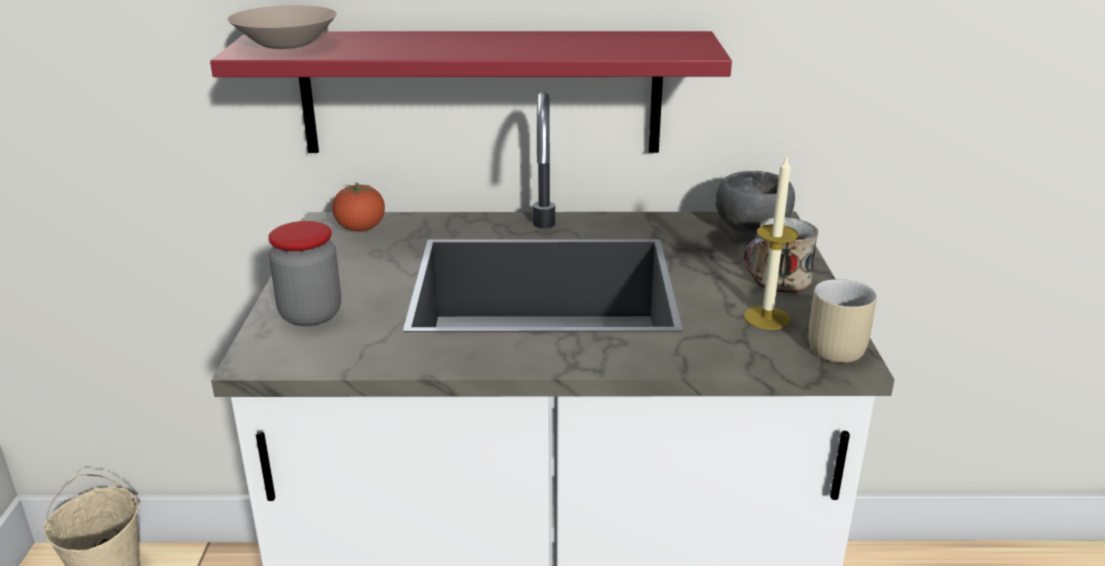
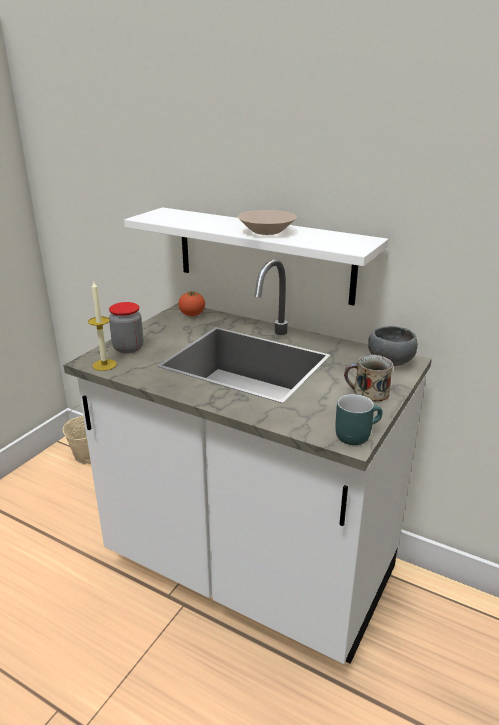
camera: 30 degrees right, 0 degrees up
red shelf [210,31,732,153] -> white shelf [124,207,388,306]
beige bowl [227,5,337,49] -> beige bowl moved to [238,210,297,235]
candle [744,154,798,330] -> candle moved to [88,280,117,371]
beige mug [808,279,877,363] -> turquoise mug [335,394,383,445]

